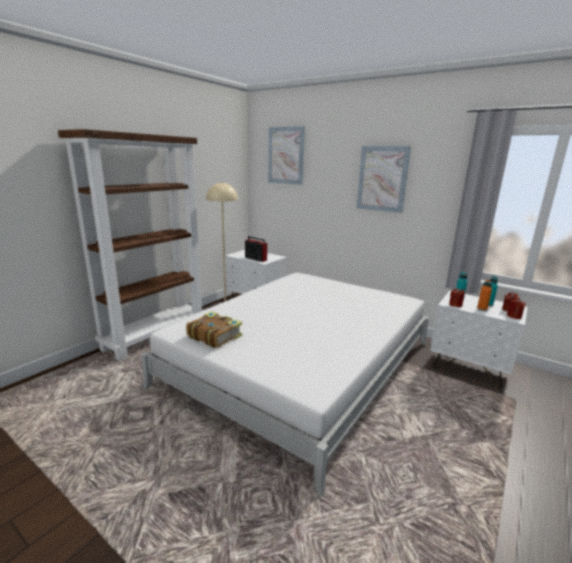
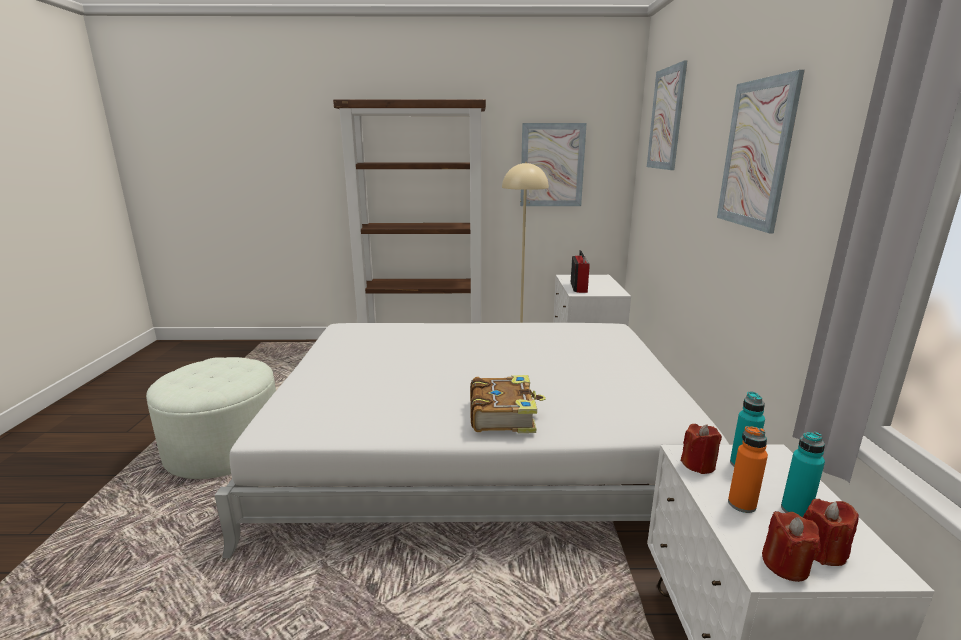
camera: 55 degrees right, 0 degrees up
book [186,311,242,348] -> book moved to [470,375,546,433]
none -> white ottoman [146,357,276,479]
none -> picture [520,123,587,206]

